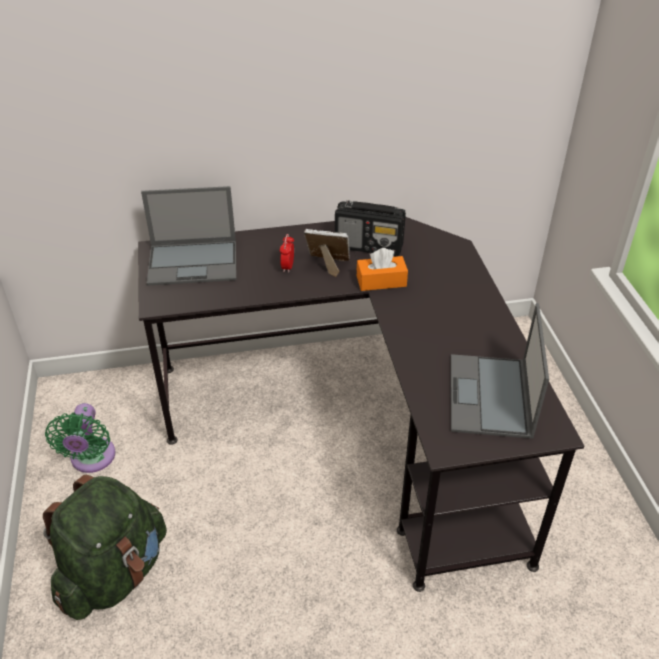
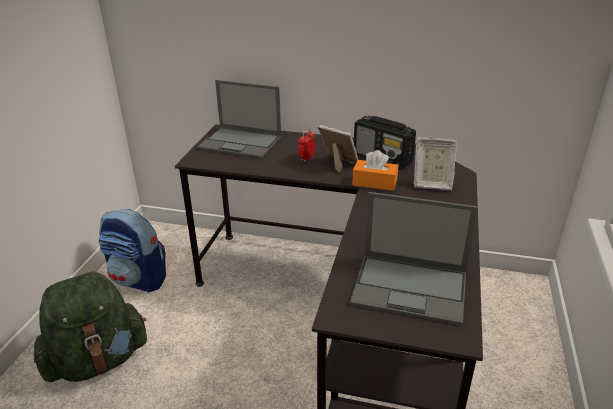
camera: 25 degrees right, 10 degrees down
green fan [45,403,116,473] -> backpack [99,209,166,293]
laptop [451,303,549,439] -> laptop turned 105 degrees counterclockwise [350,192,478,326]
none -> picture frame [414,137,457,191]

